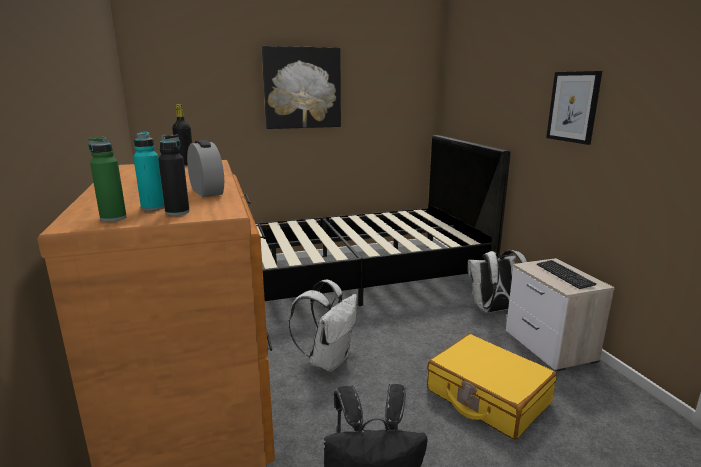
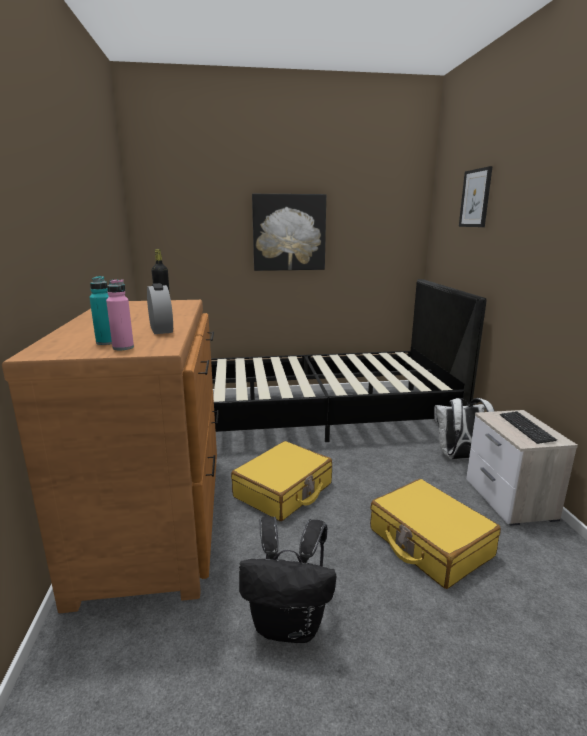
camera: 10 degrees right, 0 degrees up
green bottle [88,137,127,222] -> none
black bottle [158,134,190,216] -> pink bottle [106,279,134,350]
white backpack [289,279,357,372] -> yellow suitcase [231,441,332,521]
picture [546,71,602,145] -> picture moved to [459,166,493,227]

